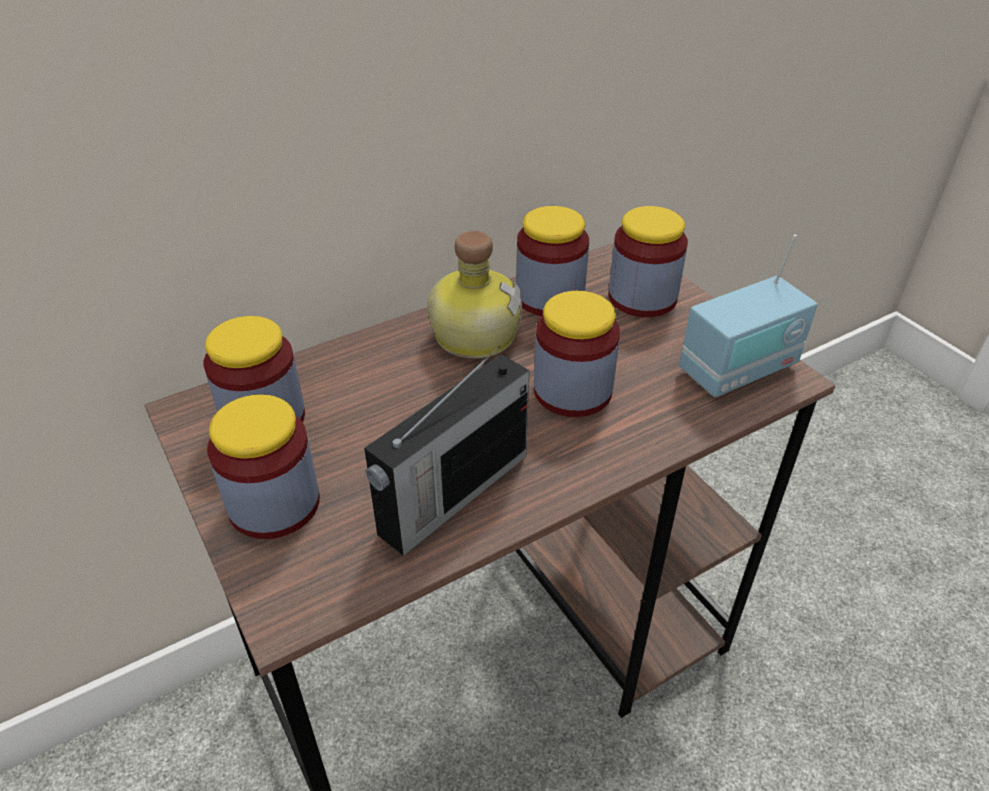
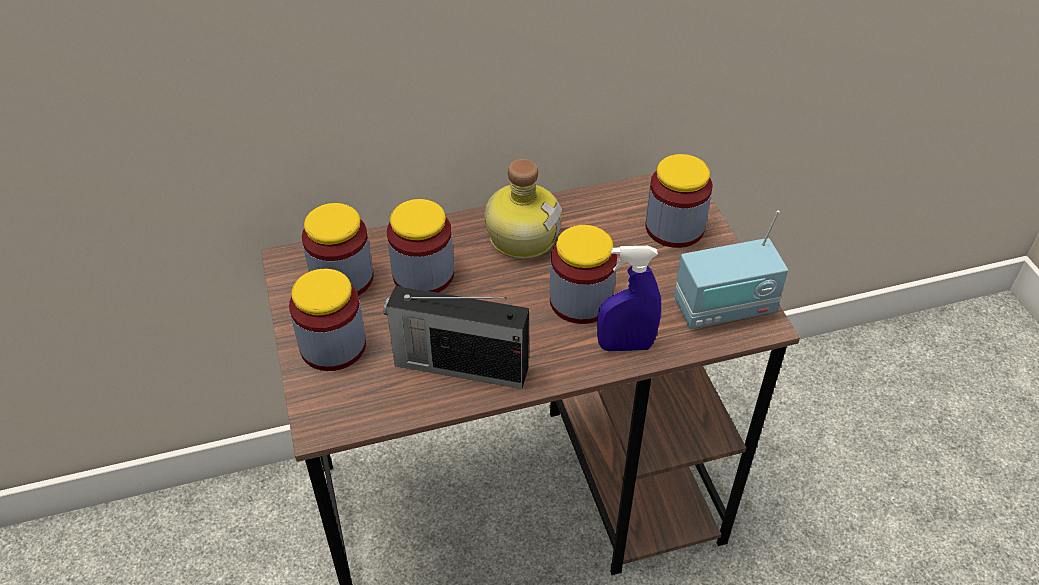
camera: 15 degrees right, 5 degrees up
radio [364,346,530,556] -> radio turned 45 degrees clockwise [384,286,529,389]
jar [516,206,589,316] -> jar moved to [387,199,454,293]
none -> blue spray bottle [597,246,661,352]

